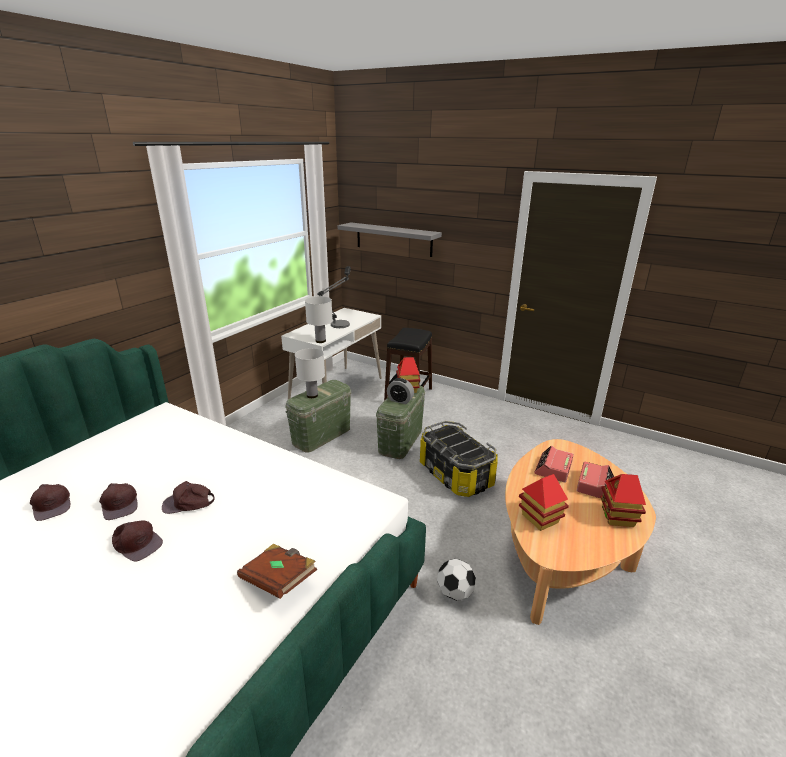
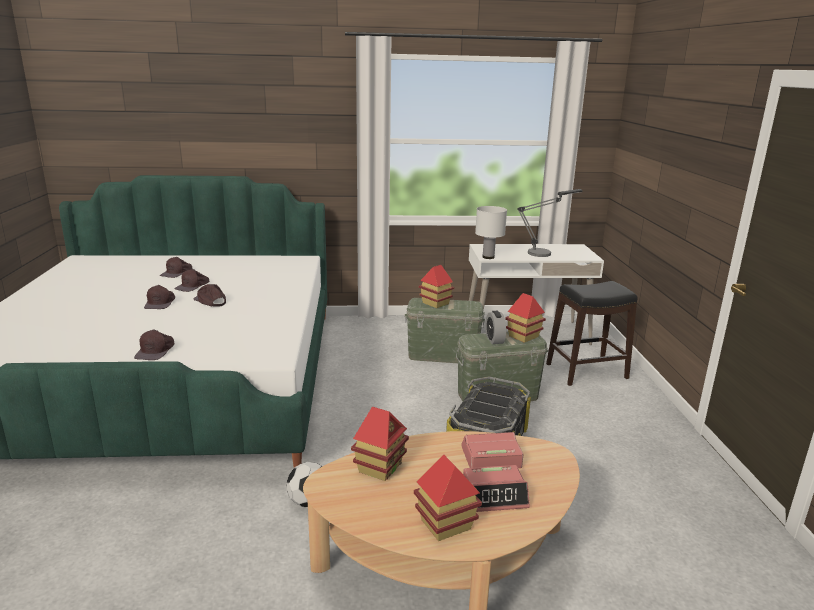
camera: 55 degrees right, 5 degrees down
brown book [237,544,317,599] -> brown cap [134,329,174,360]
white table lamp [295,348,325,398] -> toy house [419,265,454,308]
grey shelf [338,222,442,257] -> none

